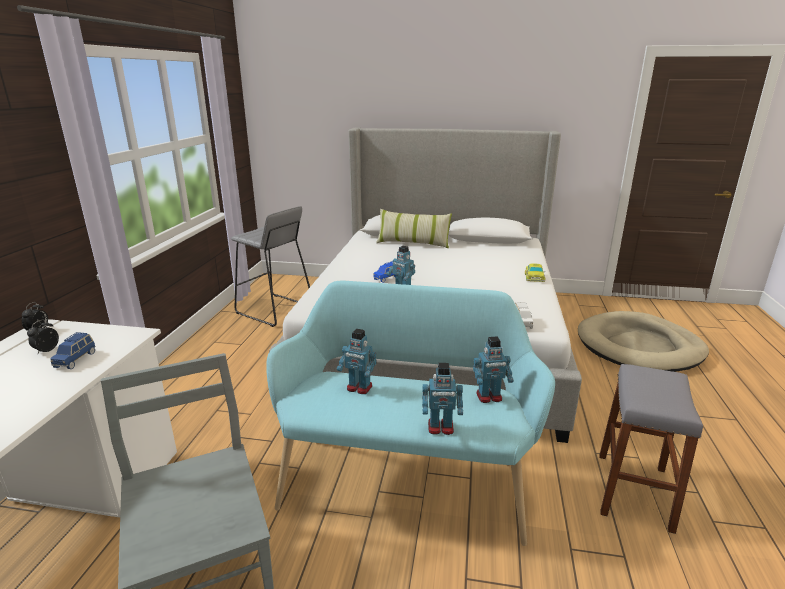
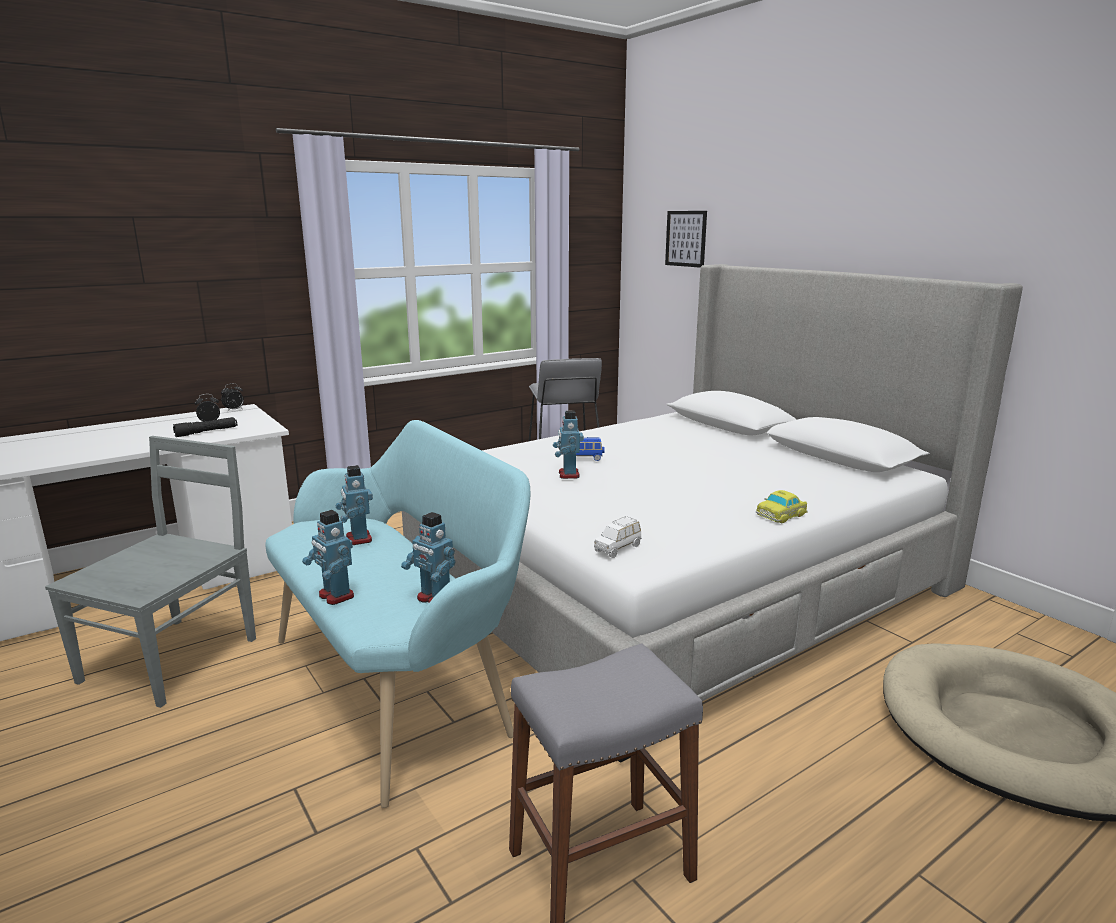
camera: 45 degrees right, 5 degrees down
blue toy car [50,332,95,369] -> black flashlight [173,417,237,437]
pillow [376,209,452,248] -> none
none -> picture [665,211,707,268]

